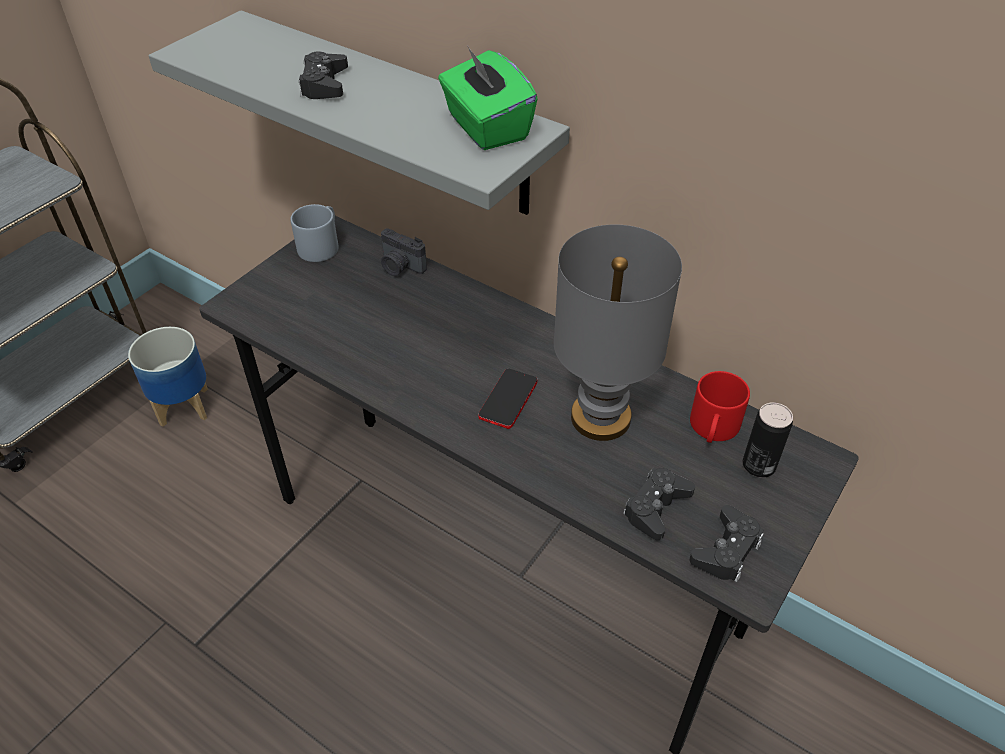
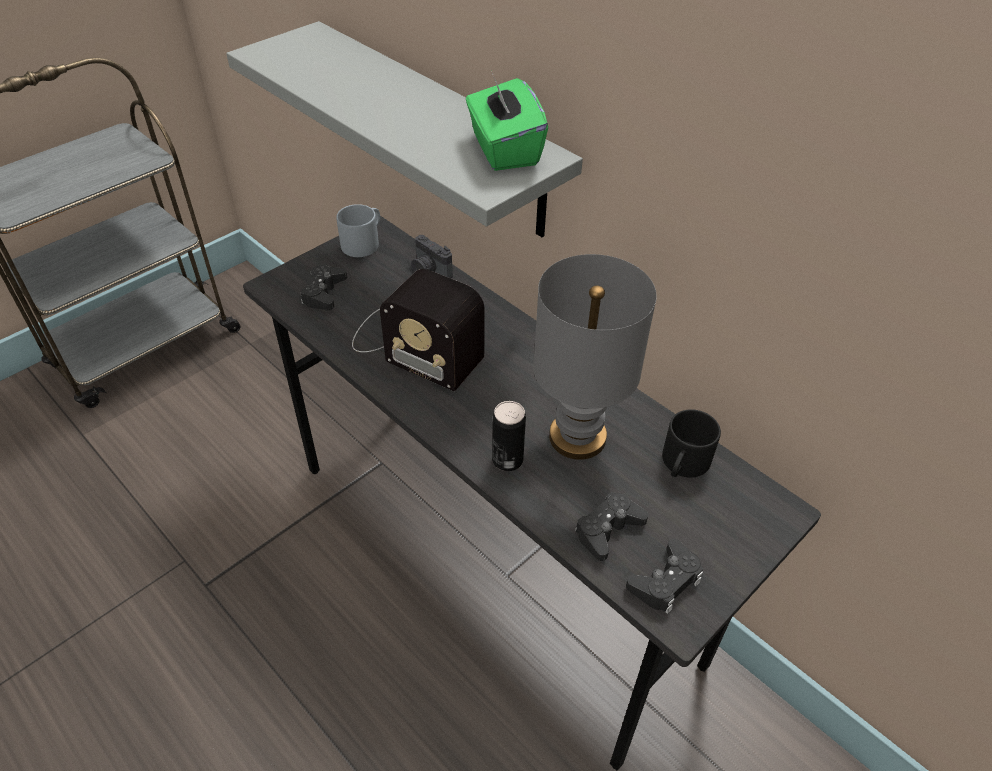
camera: 10 degrees right, 0 degrees up
planter [128,327,208,427] -> none
black game controller [299,51,348,99] -> black game controller moved to [300,265,347,310]
phone [479,368,537,429] -> none
red mug [690,371,750,443] -> black mug [662,409,721,478]
can [742,402,793,478] -> can moved to [492,401,526,471]
none -> radio [352,269,485,391]

